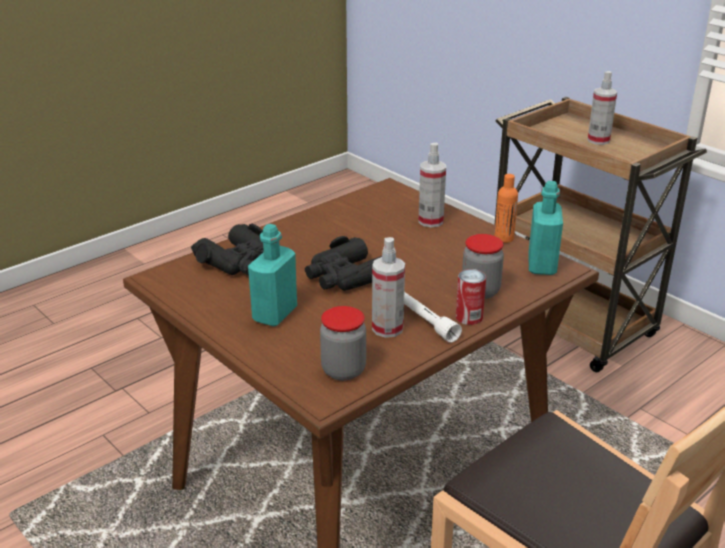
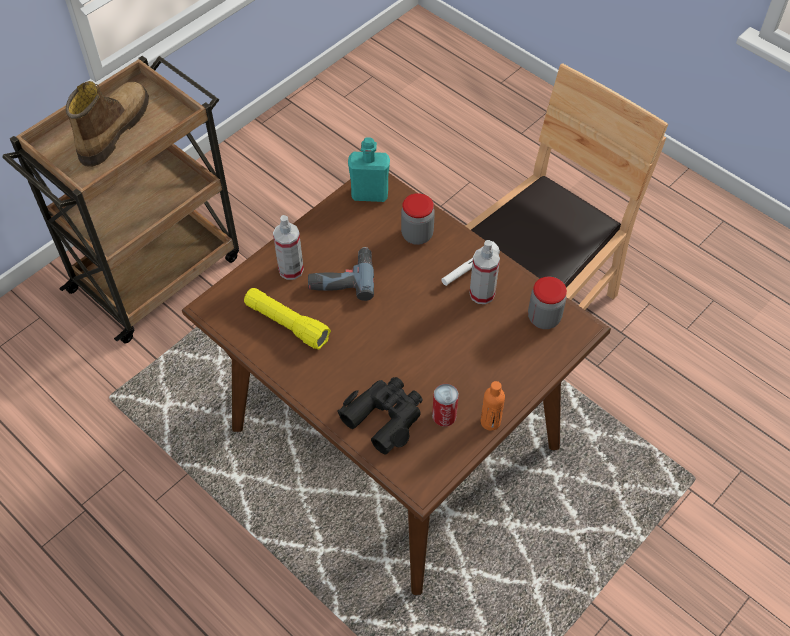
camera: 95 degrees left, 25 degrees up
turquoise bottle [248,224,297,326] -> none
black binoculars [305,236,382,291] -> none
can [456,269,486,325] -> can moved to [432,384,459,427]
orange bottle [494,174,518,243] -> orange bottle moved to [481,381,505,431]
spray bottle [587,71,617,145] -> boot [66,81,149,167]
none -> yellow flashlight [244,288,331,349]
none -> power drill [308,247,374,301]

